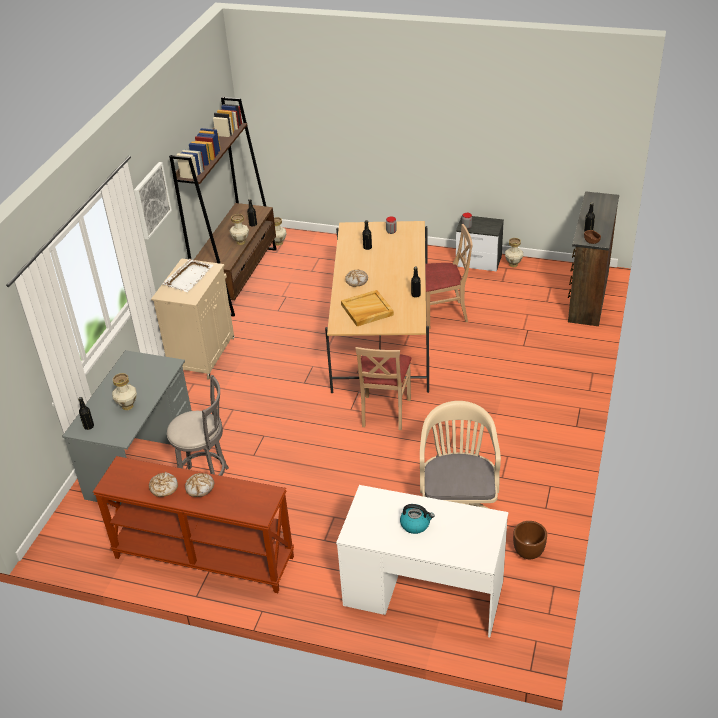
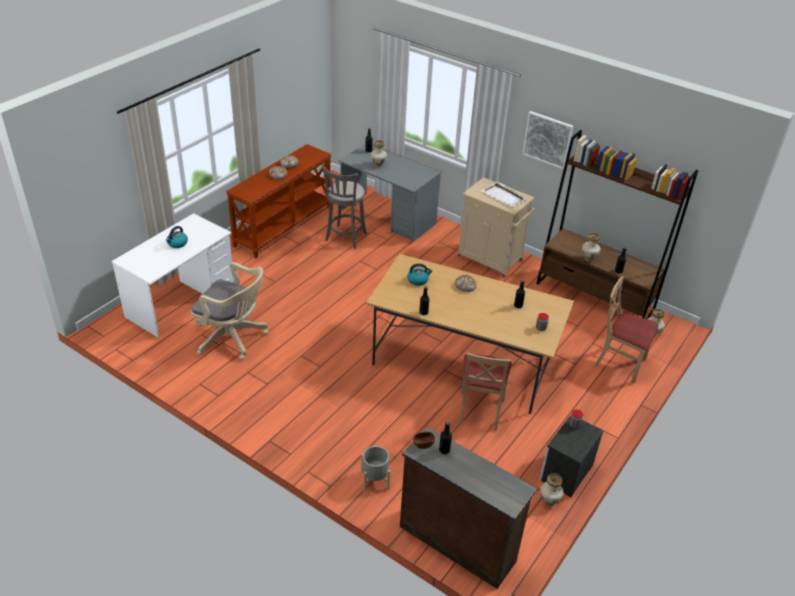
camera: 105 degrees right, 0 degrees up
beige tray [341,290,394,326] -> kettle [407,264,432,286]
beige chair [355,347,411,430] -> beige chair moved to [594,276,659,384]
brown planter [513,521,547,559] -> none
none -> grey planter [361,446,390,492]

